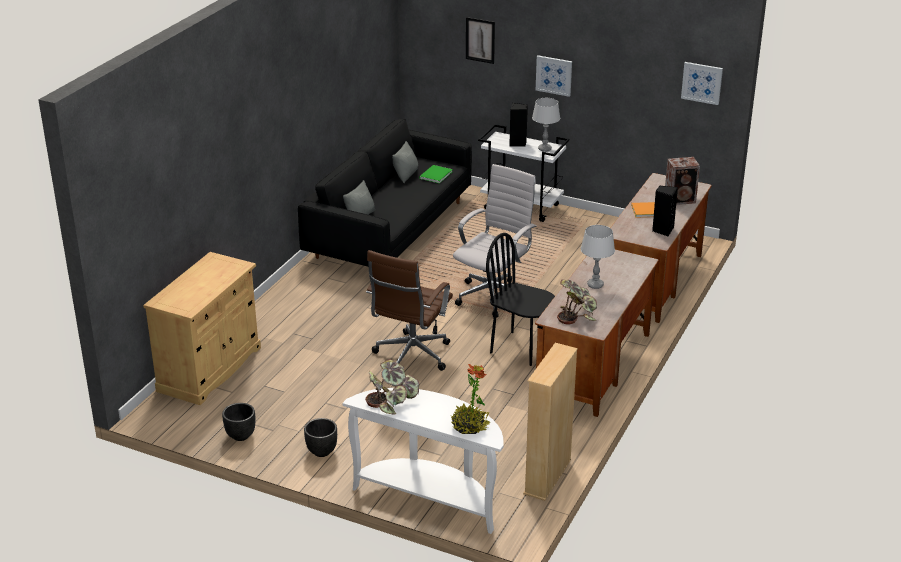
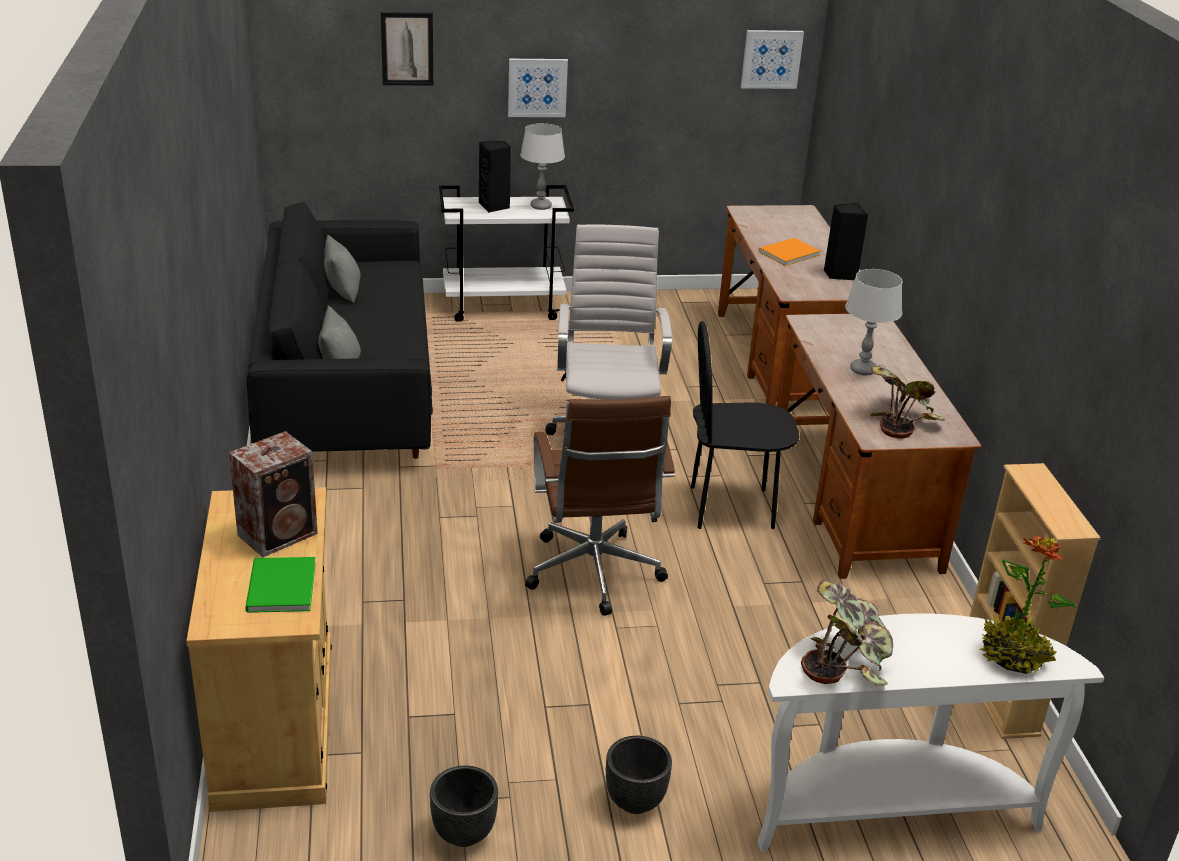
camera: 35 degrees left, 0 degrees up
green book [419,165,453,184] -> green book moved to [245,557,316,613]
speaker [665,157,700,205] -> speaker moved to [229,431,318,557]

